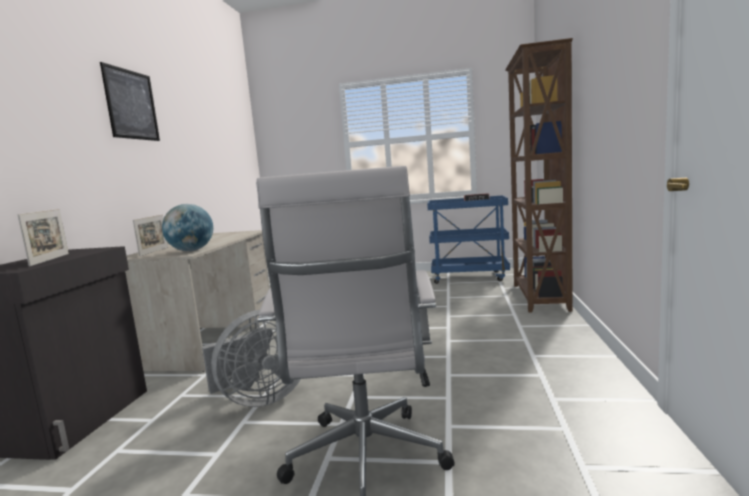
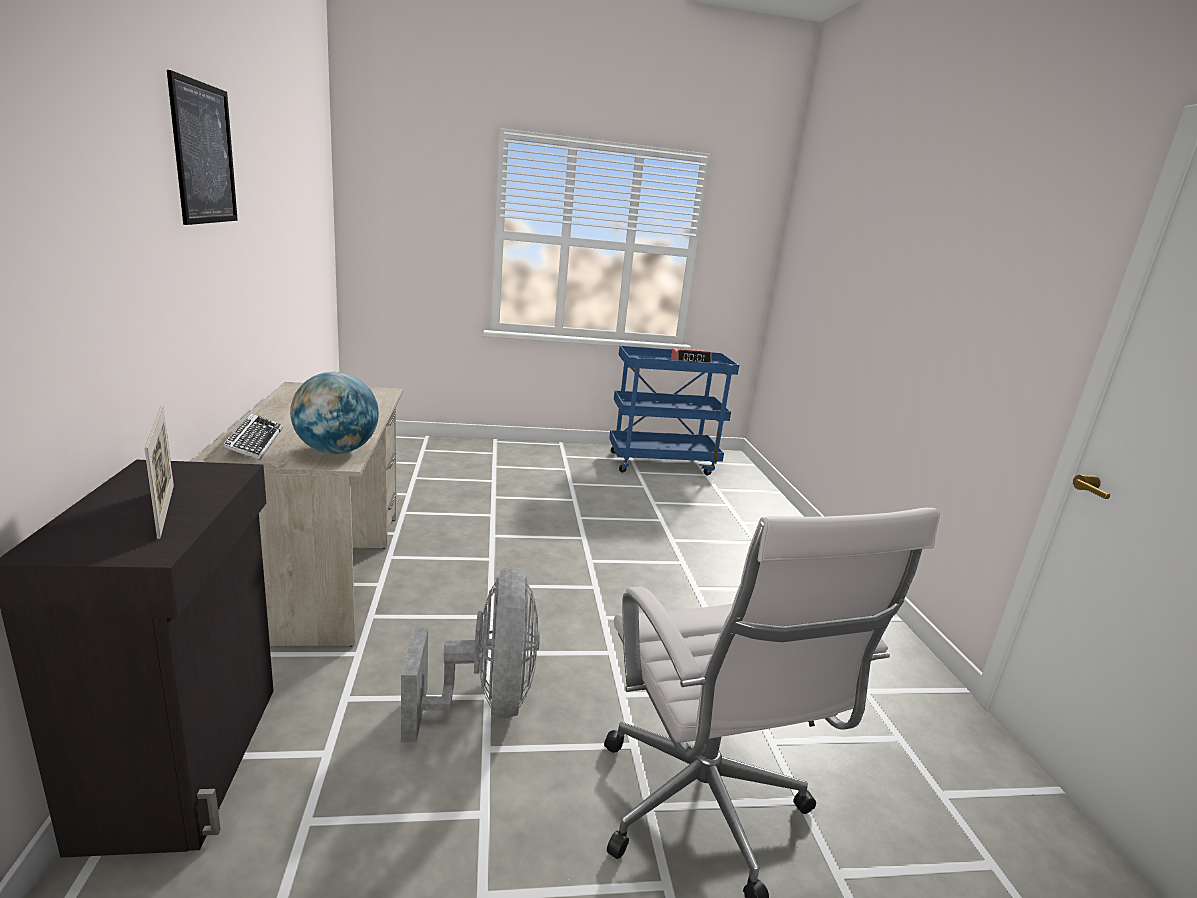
camera: 20 degrees left, 10 degrees up
picture frame [133,215,168,256] -> keyboard [222,413,283,460]
grey fan [202,310,301,407] -> grey fan turned 45 degrees counterclockwise [401,567,540,742]
brown bookcase [505,38,573,313] -> none

